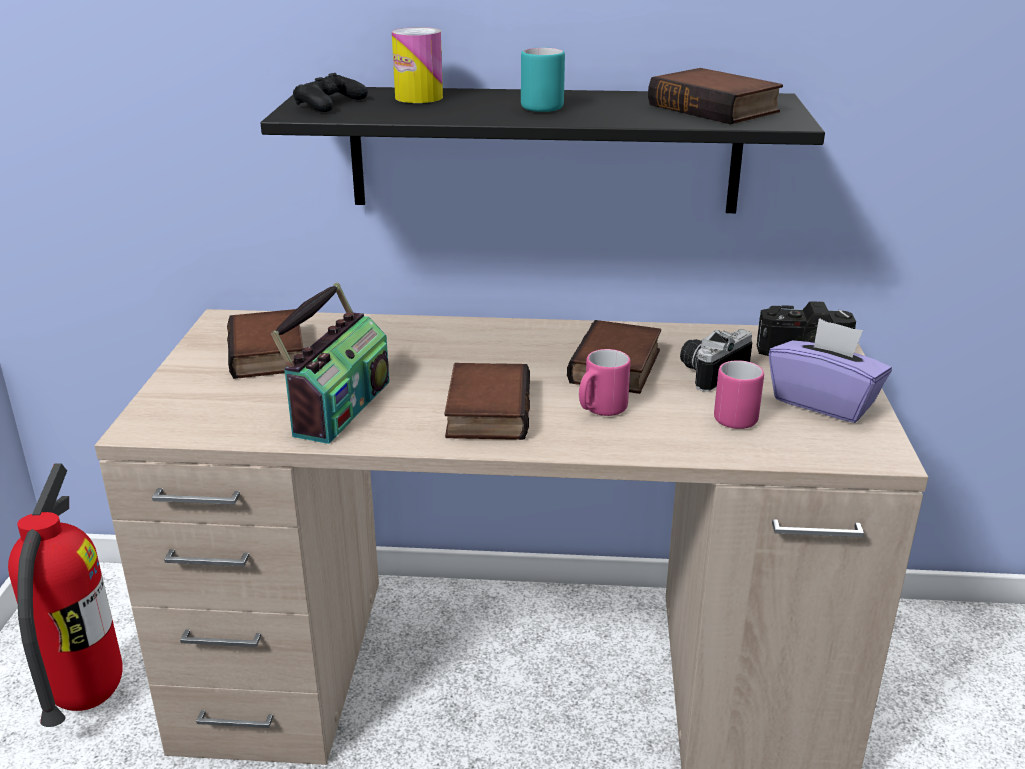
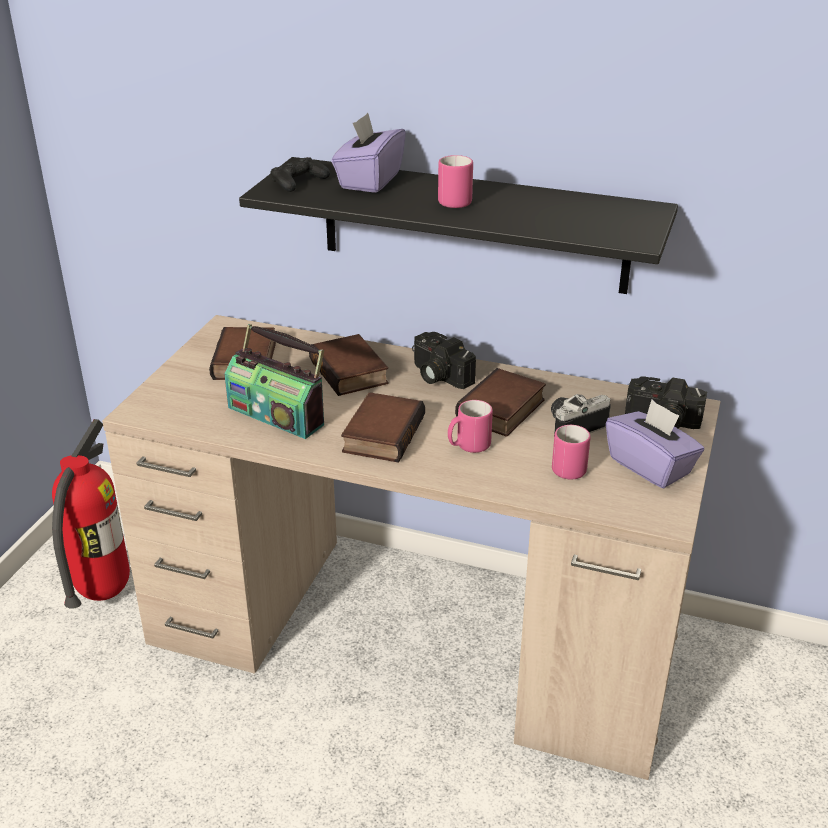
camera: 15 degrees right, 5 degrees up
radio [271,282,389,444] -> radio turned 90 degrees clockwise [224,324,324,439]
can [392,27,443,103] -> purple tissue box [331,113,406,193]
turquoise mug [521,48,565,112] -> pink mug [438,155,473,208]
book [648,68,783,125] -> book moved to [309,334,388,396]
none -> camera [412,332,476,389]

